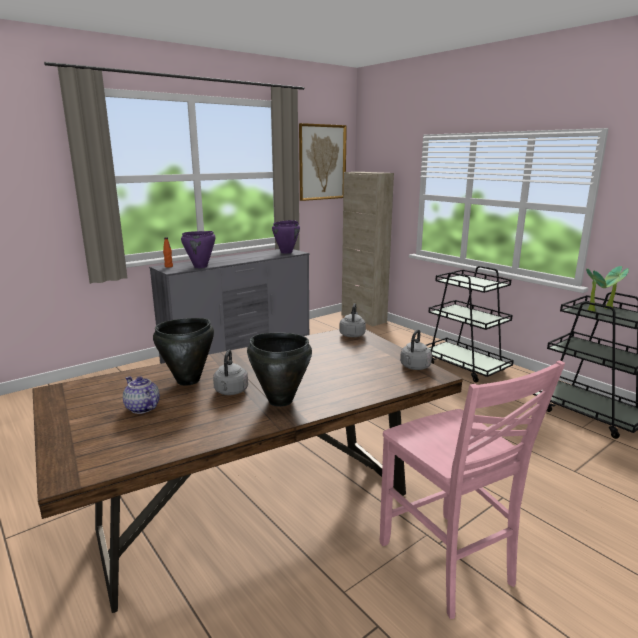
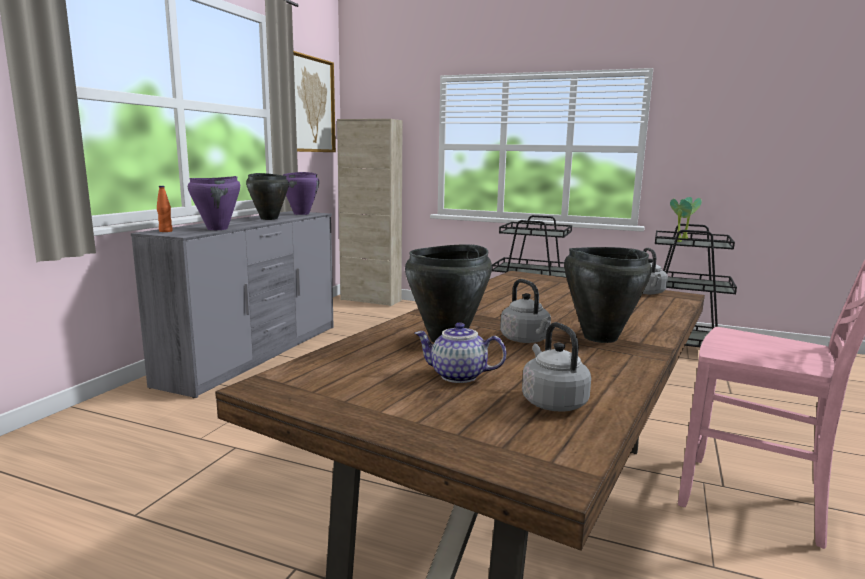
camera: 30 degrees left, 5 degrees down
grey kettle [340,303,366,337] -> grey kettle moved to [522,322,591,412]
none -> black cooking pot [246,173,289,220]

